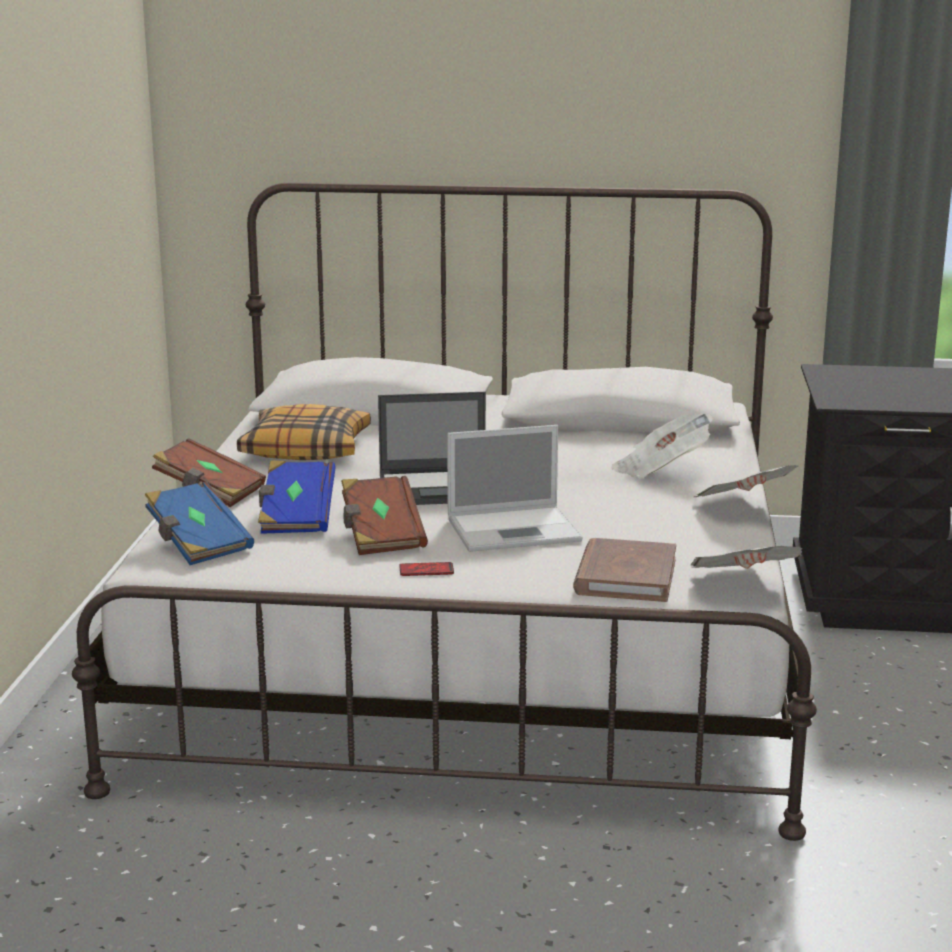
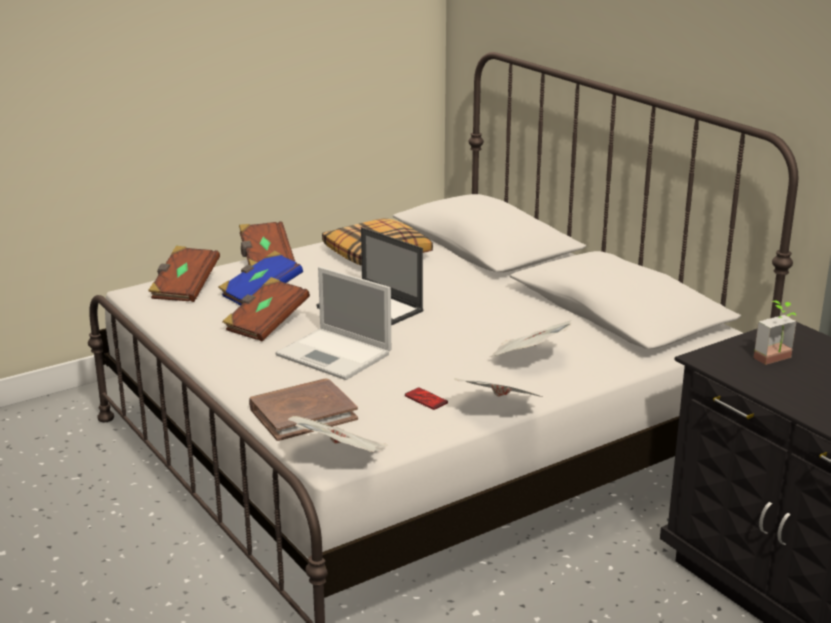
camera: 50 degrees right, 5 degrees up
blue book [145,482,254,565] -> brown book [148,246,220,302]
phone [399,562,454,576] -> phone moved to [405,388,448,410]
none -> potted plant [754,301,796,365]

